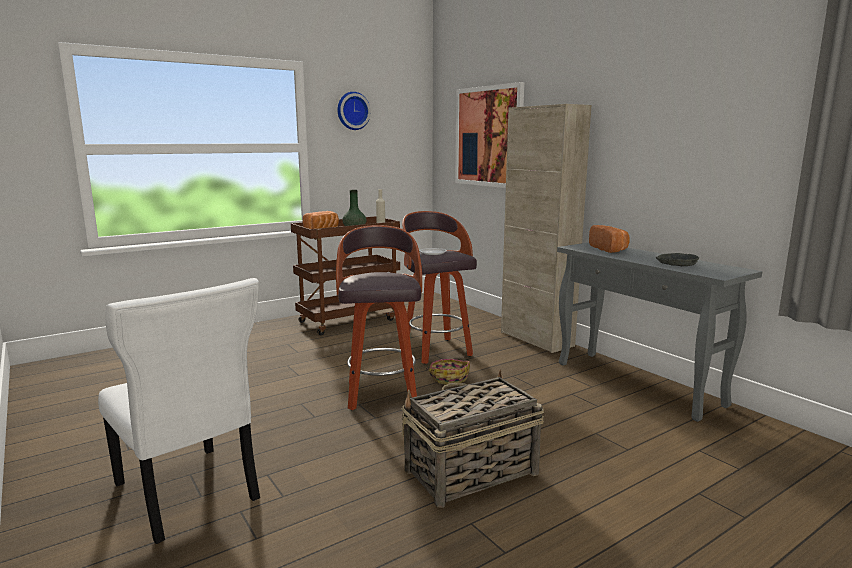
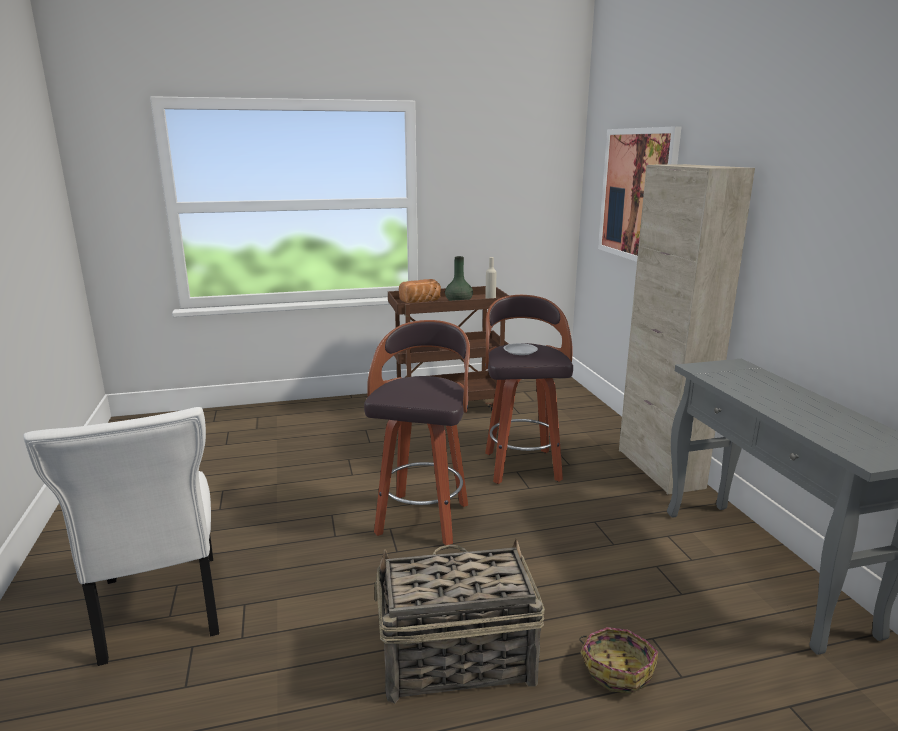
camera: 20 degrees right, 5 degrees up
wall clock [337,92,371,130] -> none
basket [426,359,470,385] -> basket moved to [579,627,658,694]
bread [589,225,630,253] -> none
grey bowl [655,253,699,266] -> none

